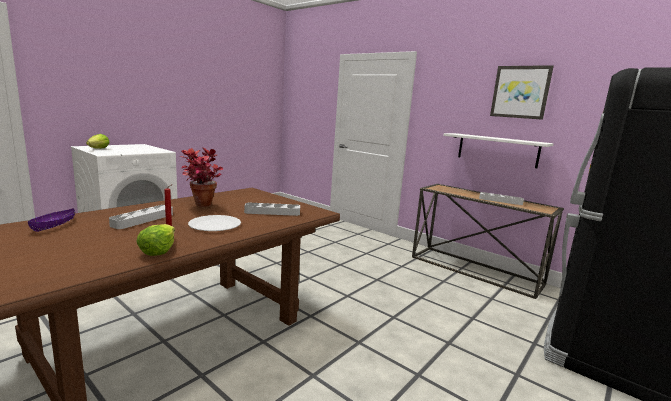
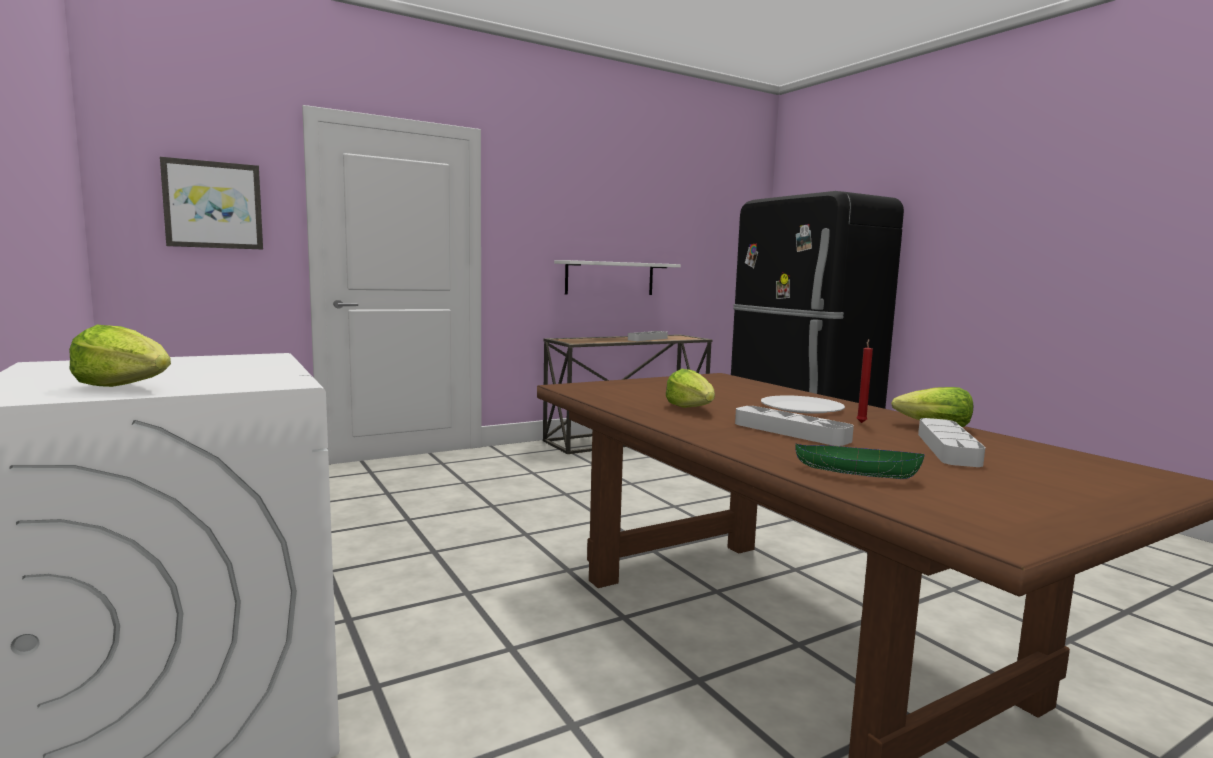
camera: 70 degrees left, 5 degrees down
purple bowl [28,208,75,232] -> green bowl [795,444,925,479]
potted plant [180,147,223,207] -> lettuce [666,369,715,408]
grey tray [244,203,300,216] -> grey tray moved to [918,418,985,467]
picture [490,65,554,120] -> picture moved to [160,157,263,250]

